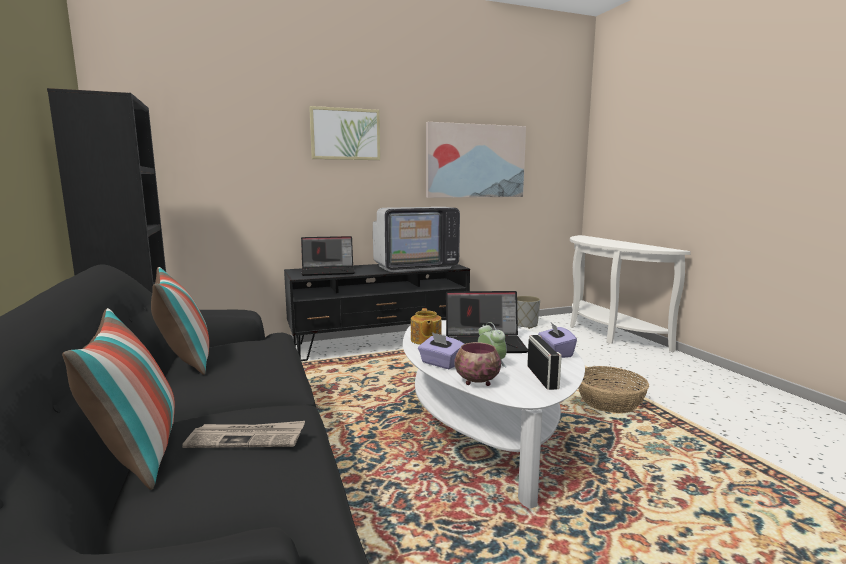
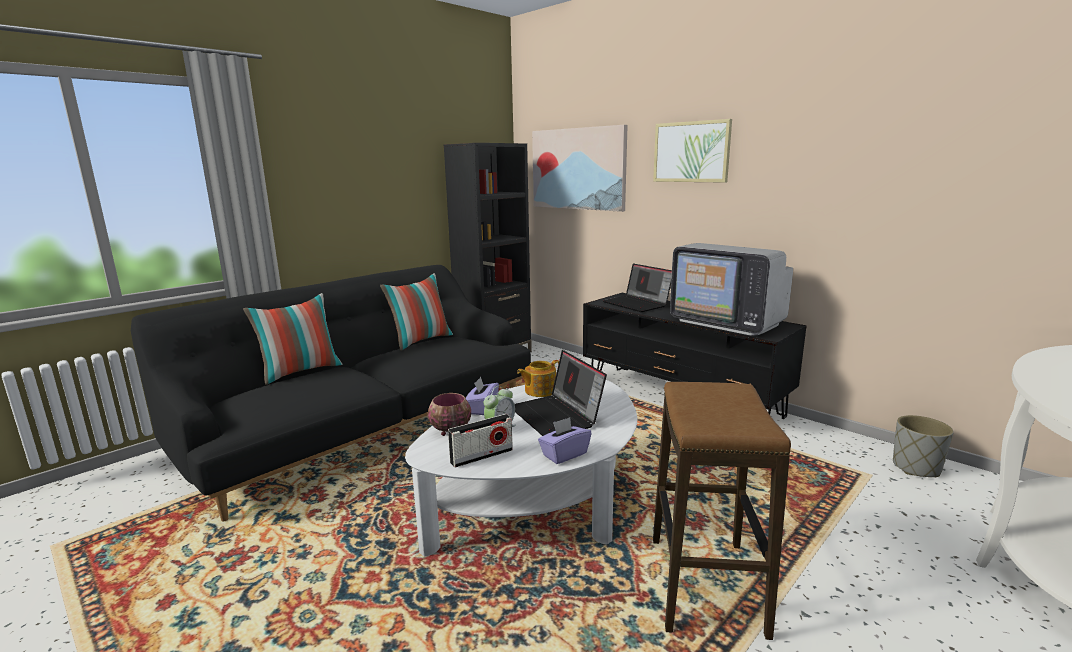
camera: 65 degrees right, 5 degrees up
newspaper [182,421,305,448] -> none
picture [426,122,526,198] -> picture moved to [532,125,628,212]
basket [578,366,649,413] -> stool [653,382,791,640]

